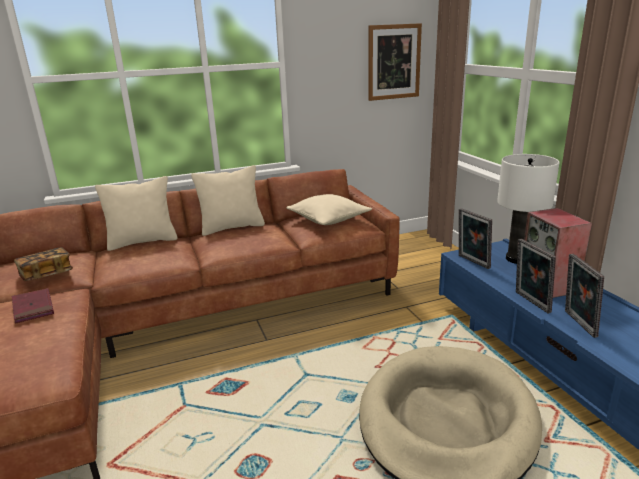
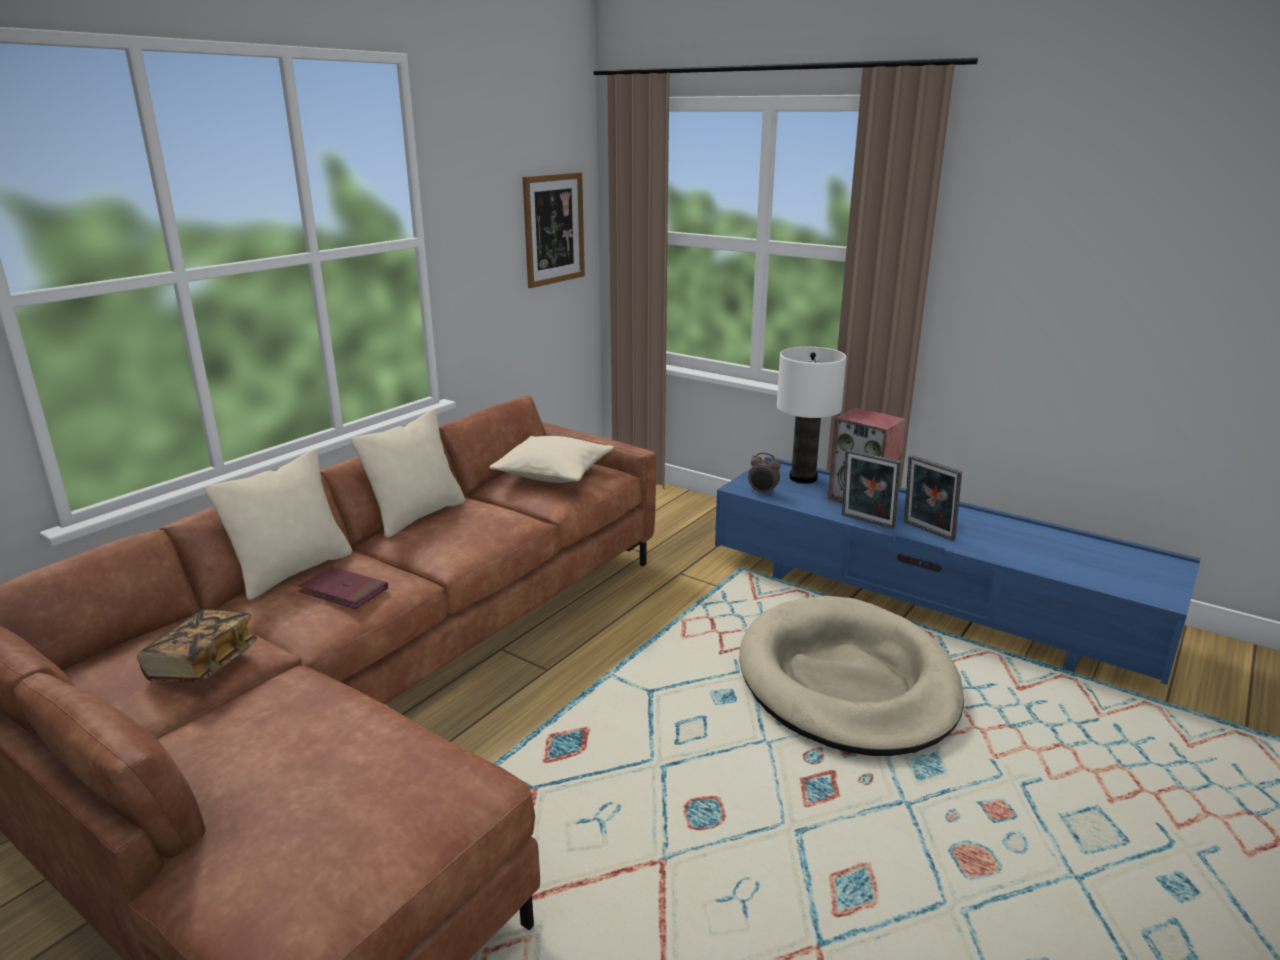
camera: 35 degrees left, 0 degrees up
red book [12,288,54,324] -> red book moved to [299,567,388,609]
picture frame [459,208,492,269] -> alarm clock [748,452,780,495]

